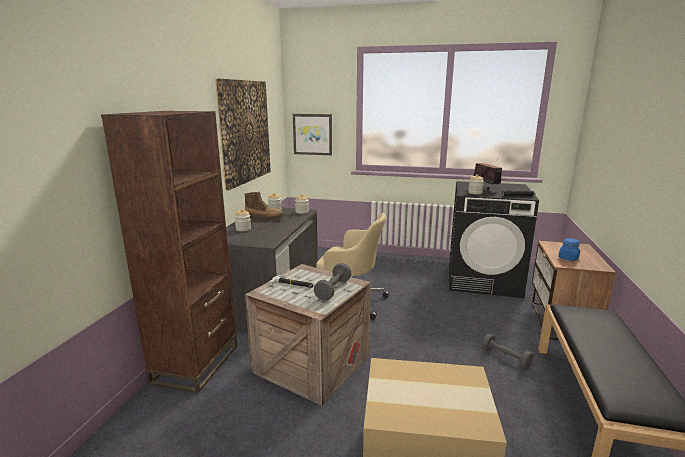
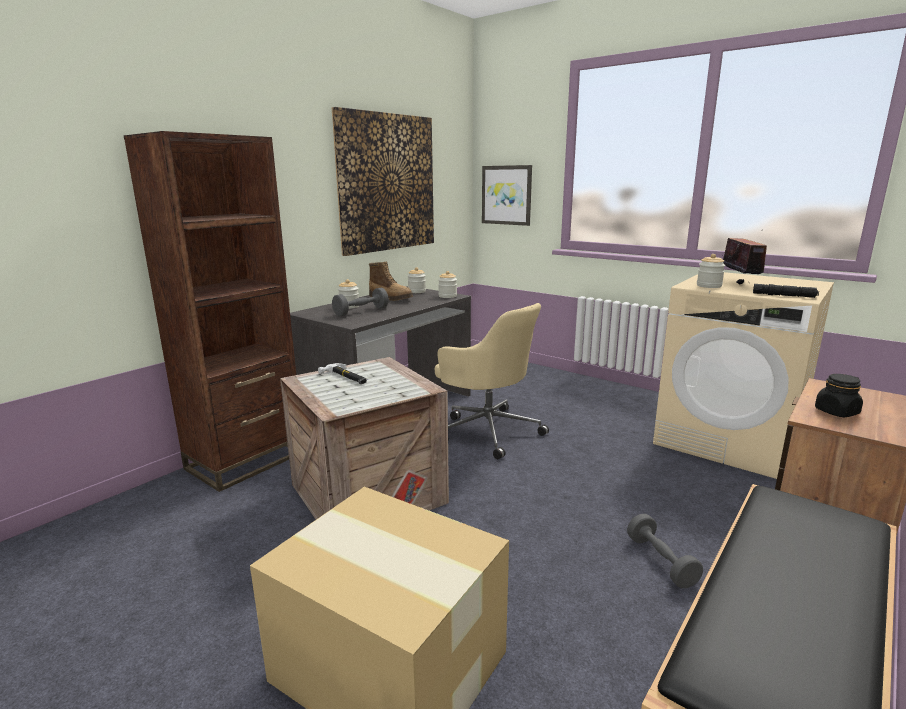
camera: 25 degrees right, 0 degrees up
grey dumbbell [314,263,351,301] -> grey dumbbell moved to [332,288,389,316]
black washing machine [449,181,539,298] -> beige washing machine [653,272,834,479]
blue jar [558,238,580,261] -> black jar [815,374,863,418]

